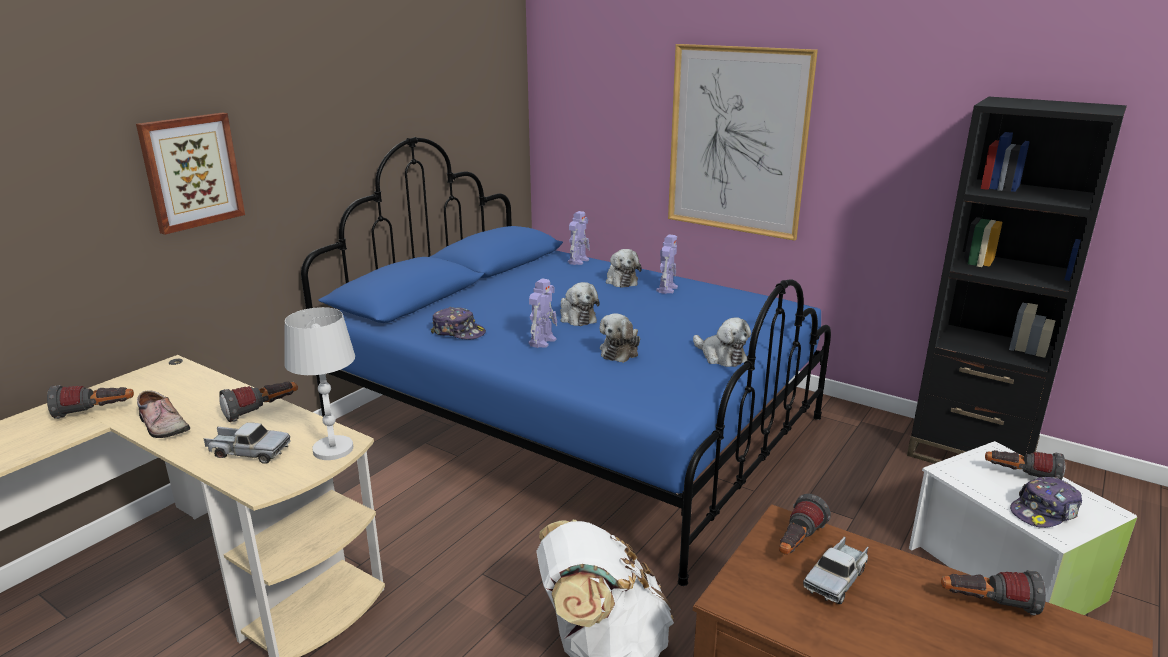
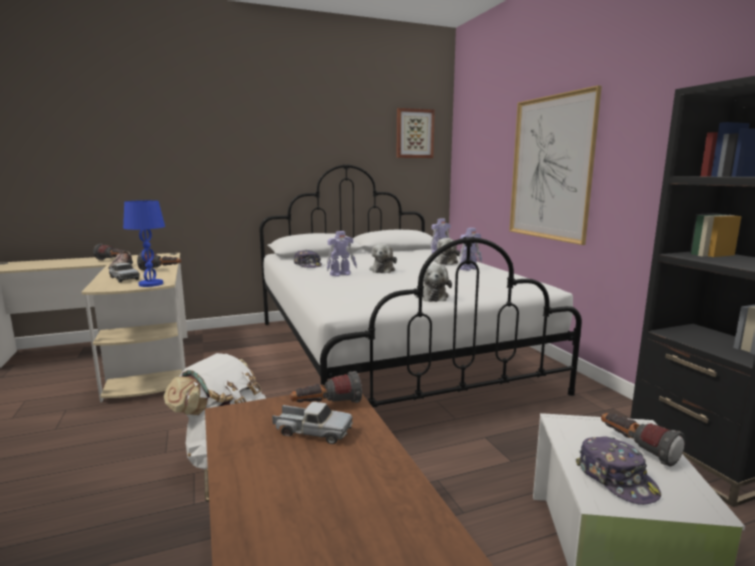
camera: 35 degrees right, 10 degrees down
picture [136,113,245,235] -> picture moved to [396,108,435,158]
white table lamp [284,307,355,460] -> blue table lamp [123,200,165,287]
blue bed [301,137,831,586] -> white bed [259,164,582,407]
plush toy [600,313,640,363] -> none
toy truck [803,537,869,604] -> toy truck turned 150 degrees counterclockwise [272,402,353,444]
flashlight [941,570,1046,615] -> none
cap [1010,477,1082,528] -> cap turned 120 degrees counterclockwise [576,436,661,505]

